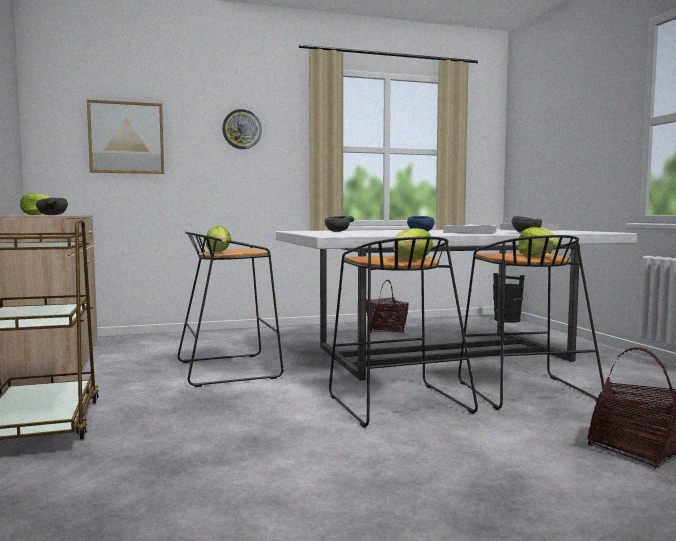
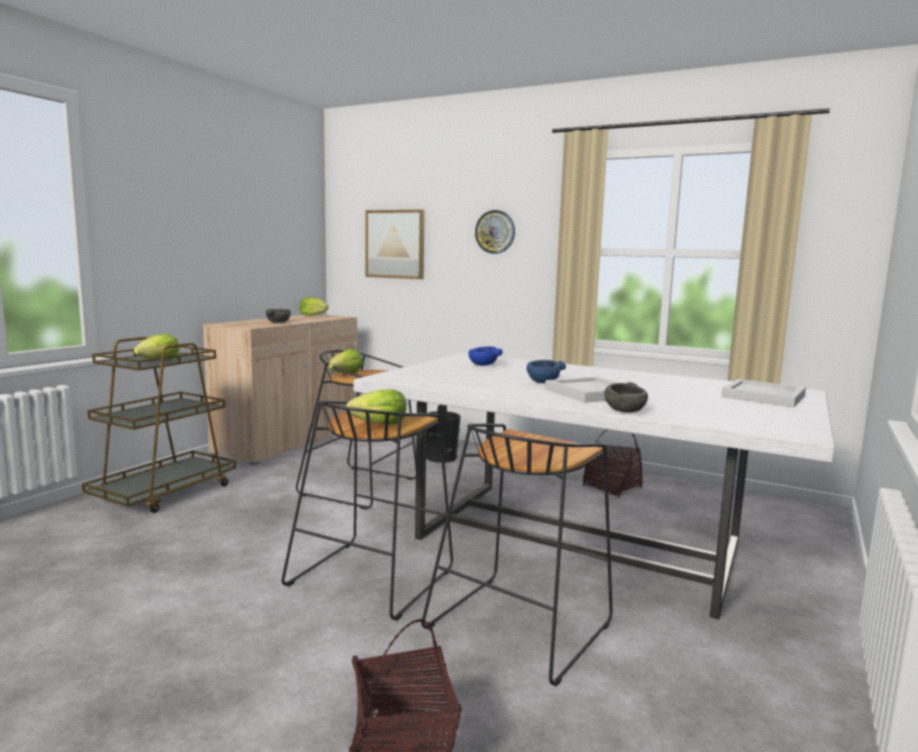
camera: 45 degrees right, 5 degrees up
grey bowl [325,216,354,232] -> blue bowl [469,347,503,366]
black bucket [493,273,525,323] -> black bucket moved to [426,404,461,463]
lettuce [518,227,559,256] -> lettuce moved to [134,334,179,360]

